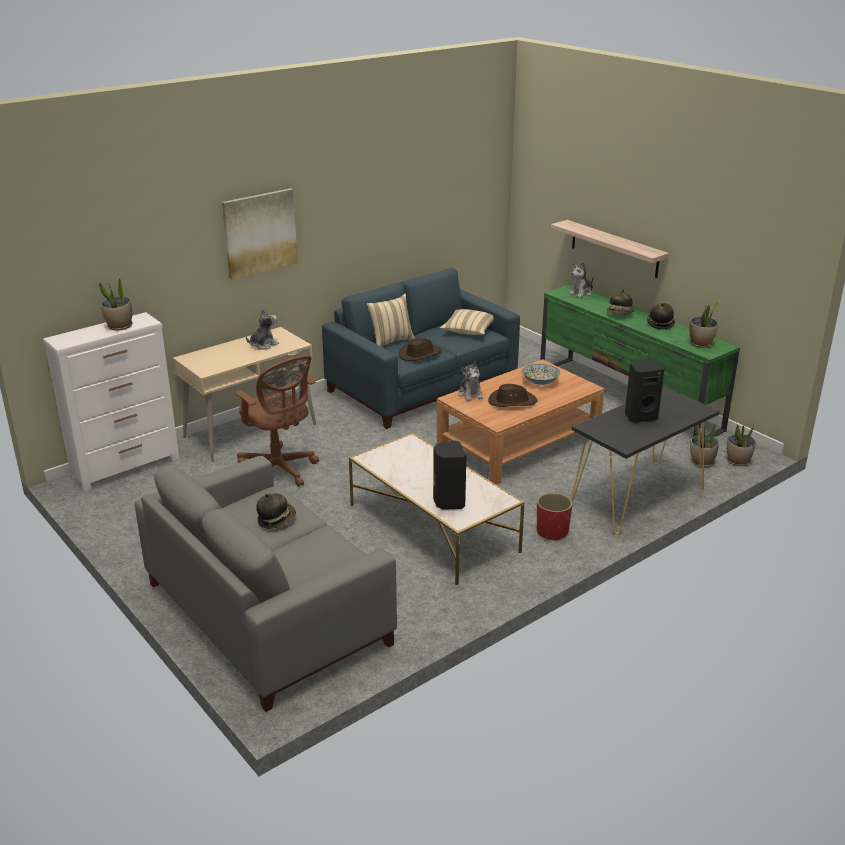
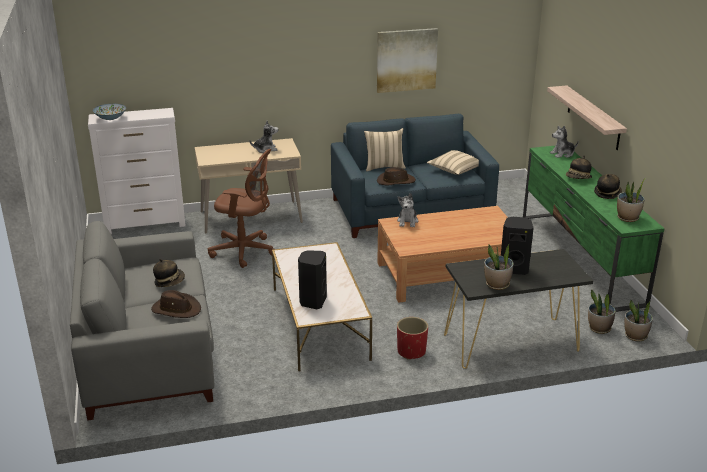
camera: 25 degrees right, 0 degrees up
potted plant [99,278,132,330] -> potted plant moved to [484,244,513,290]
picture [222,188,298,280] -> picture moved to [377,28,438,93]
brown office chair [235,355,319,487] -> brown office chair turned 60 degrees counterclockwise [208,149,274,268]
brown hat [488,384,537,407] -> brown hat moved to [151,290,201,318]
bowl [522,364,560,385] -> bowl moved to [93,104,126,120]

